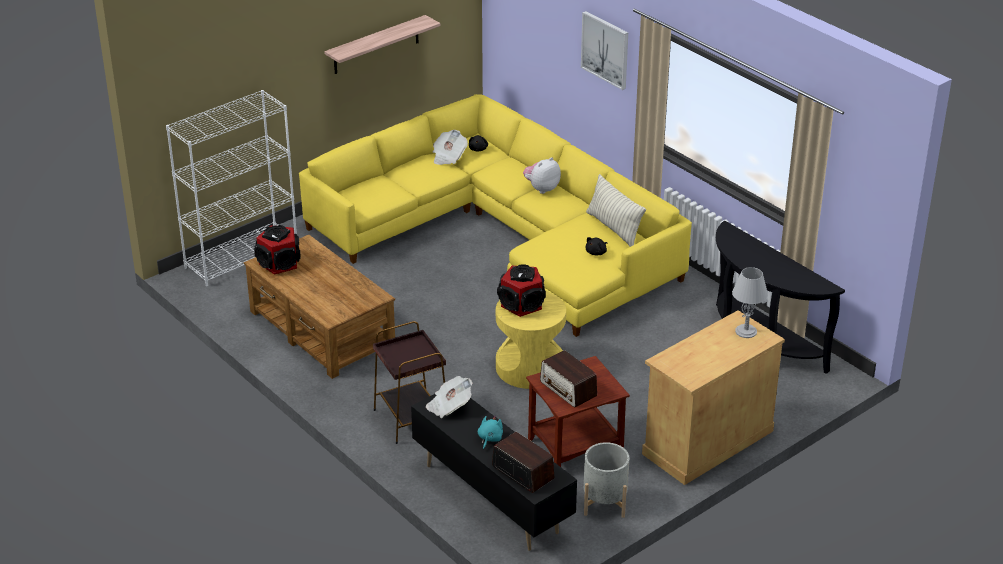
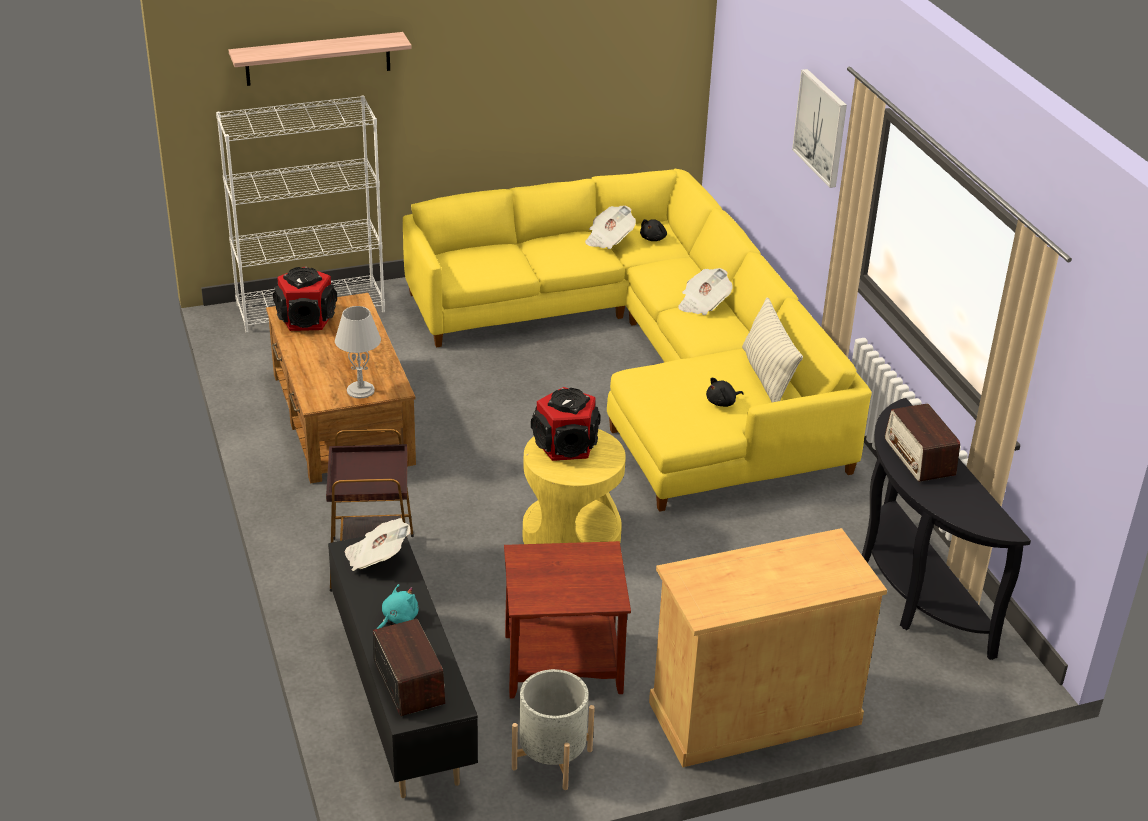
camera: 20 degrees right, 0 degrees up
shelf [324,15,441,74] -> shelf moved to [229,32,412,86]
plush toy [523,157,561,194] -> newspaper [678,268,733,315]
radio [540,350,597,408] -> radio moved to [885,403,960,482]
grey table lamp [732,267,768,338] -> grey table lamp moved to [335,306,381,398]

